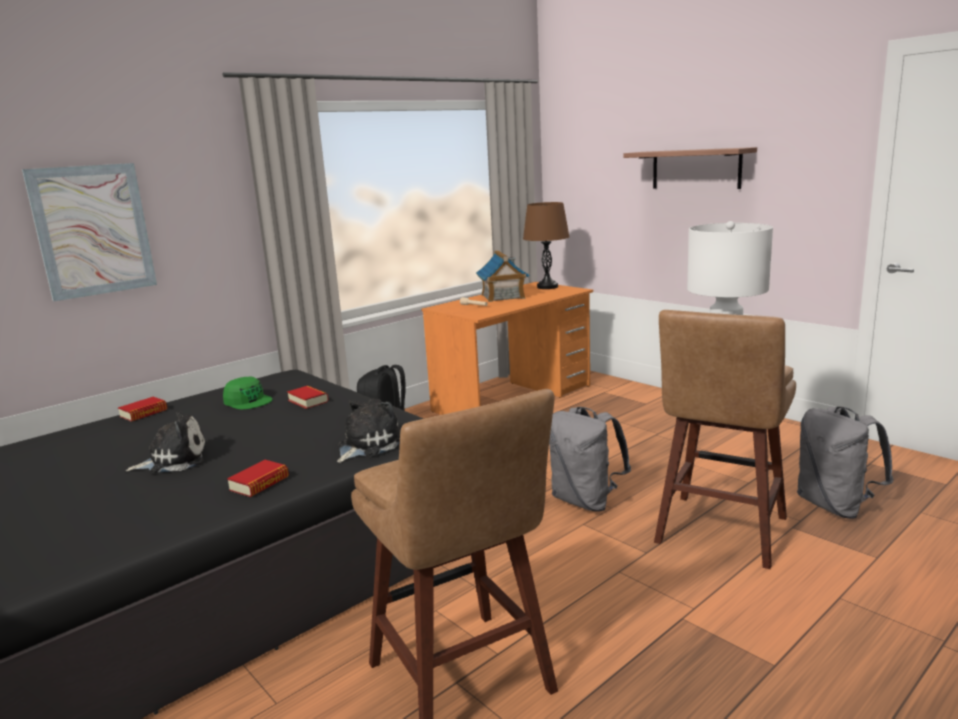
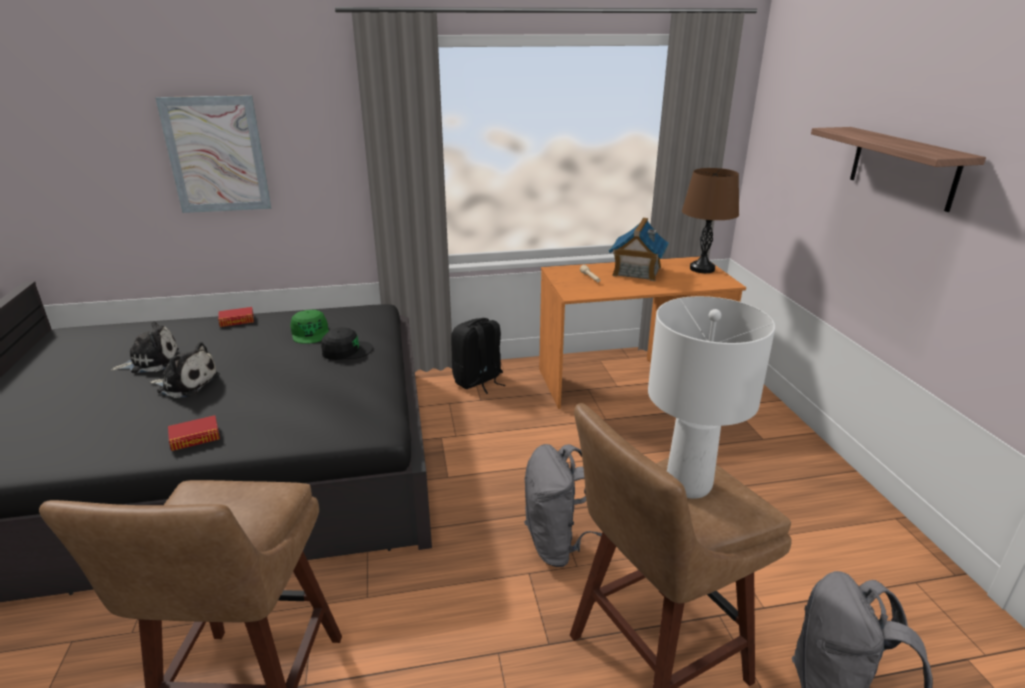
camera: 30 degrees right, 10 degrees up
book [287,386,329,409] -> black cap [321,327,373,360]
plush toy [337,399,400,463] -> plush toy moved to [111,321,179,373]

